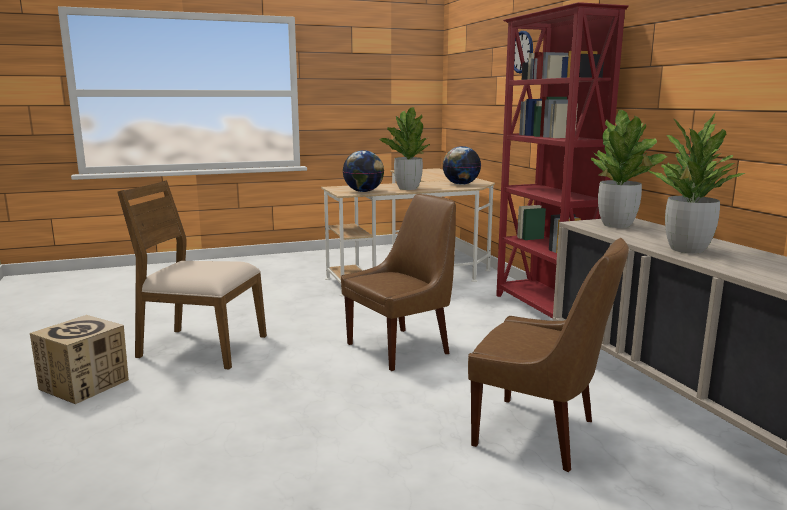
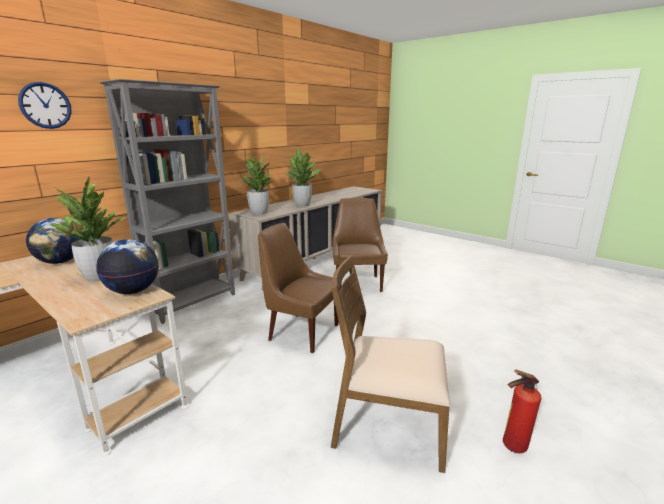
camera: 120 degrees left, 5 degrees up
cardboard box [30,315,129,404] -> fire extinguisher [503,370,541,453]
brown chair [118,180,267,370] -> brown chair turned 120 degrees clockwise [331,256,450,473]
red bookcase [496,2,629,318] -> grey bookcase [100,79,235,324]

